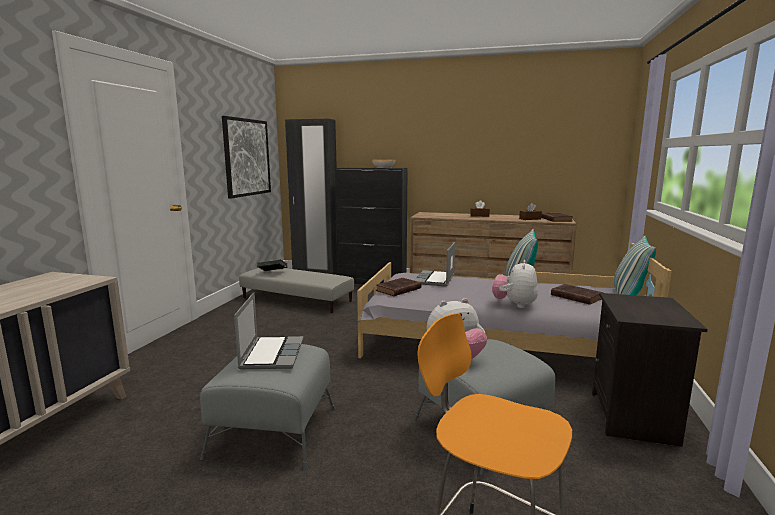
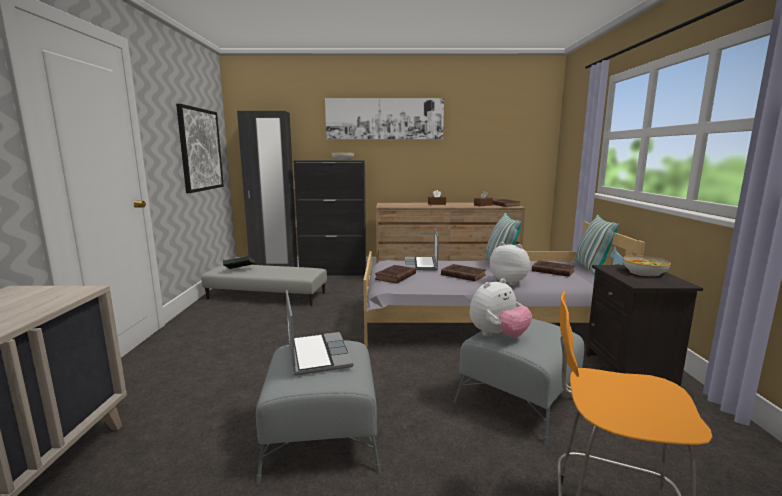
camera: 15 degrees left, 0 degrees up
plush toy [492,260,538,308] -> plush toy turned 120 degrees clockwise [490,242,531,286]
none -> picture [325,98,444,139]
none -> brown book [441,264,486,281]
none -> bowl [623,255,671,277]

